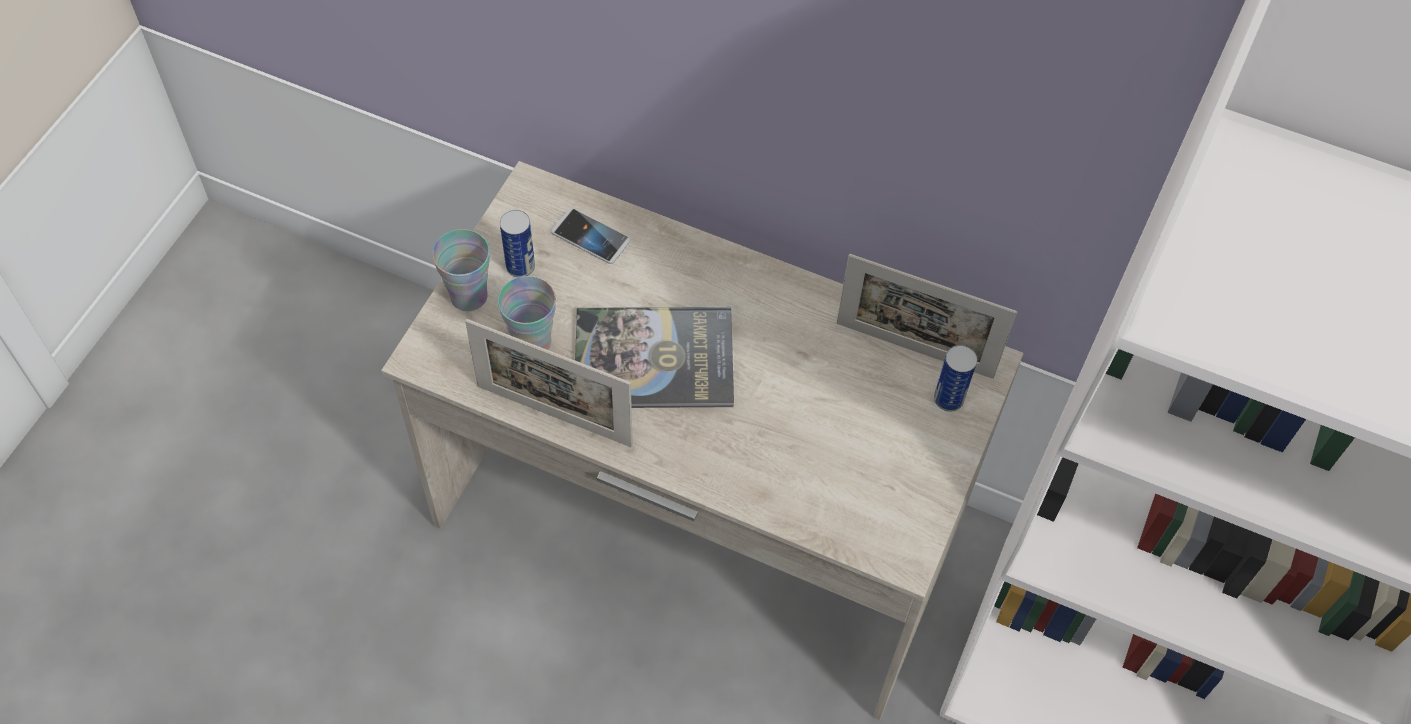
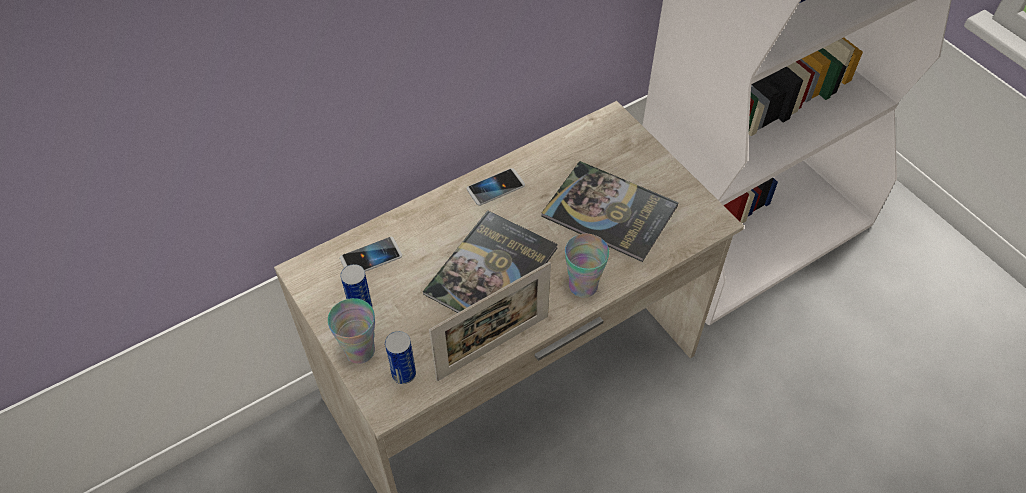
camera: 55 degrees left, 5 degrees down
cup [498,276,556,350] -> cup moved to [565,234,609,298]
picture frame [837,254,1017,379] -> none
can [934,345,977,412] -> can moved to [385,331,416,384]
none -> phone [467,168,525,206]
none -> book [541,161,679,262]

